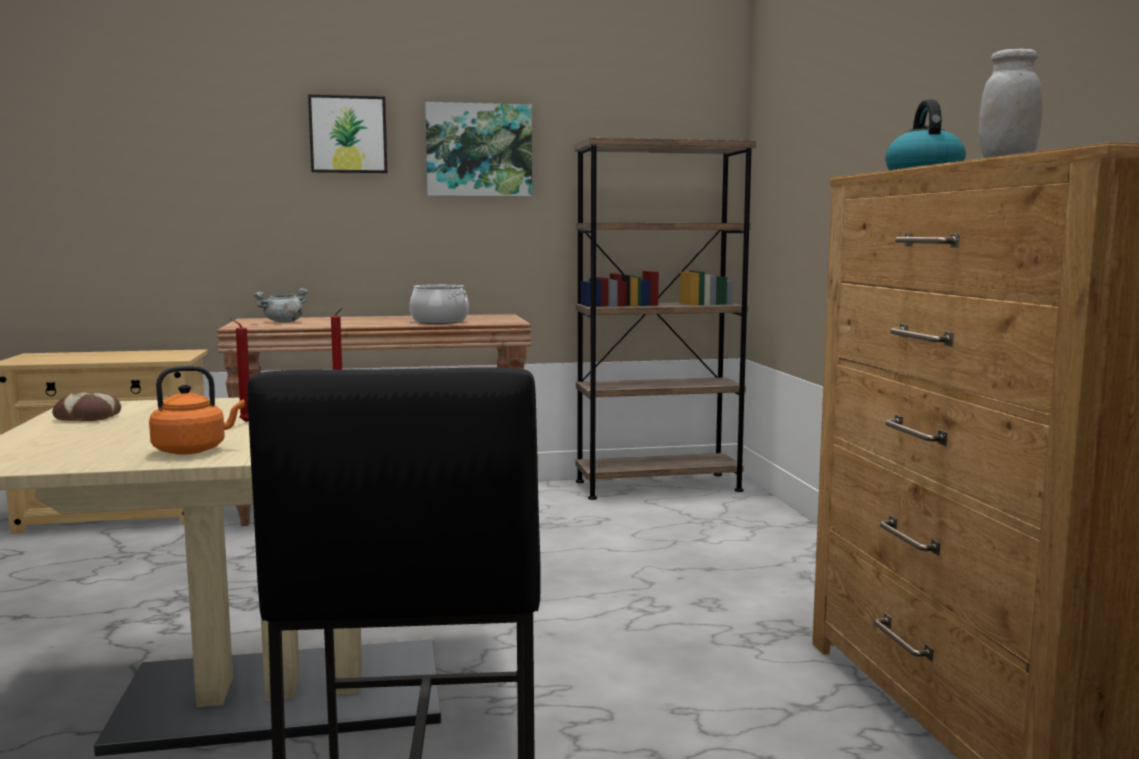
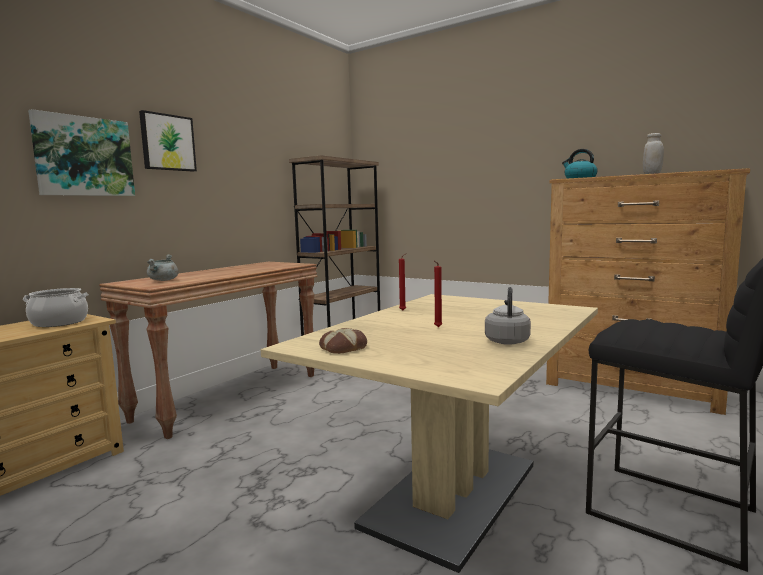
camera: 45 degrees left, 0 degrees up
orange kettle [149,366,245,455] -> grey kettle [485,287,531,345]
cooking pot [410,285,469,324] -> cooking pot moved to [23,288,88,327]
picture [425,102,532,197] -> picture moved to [28,109,135,196]

